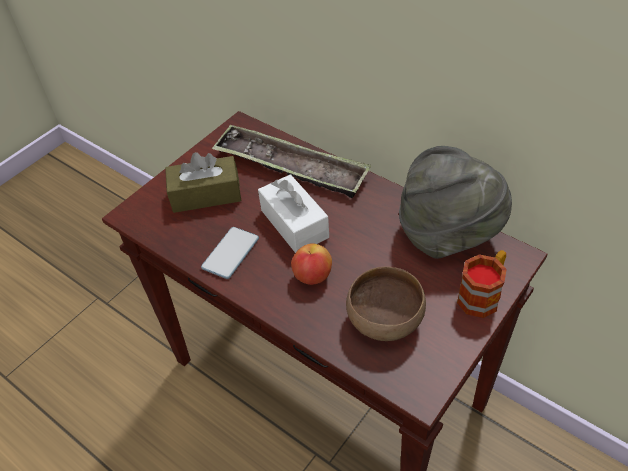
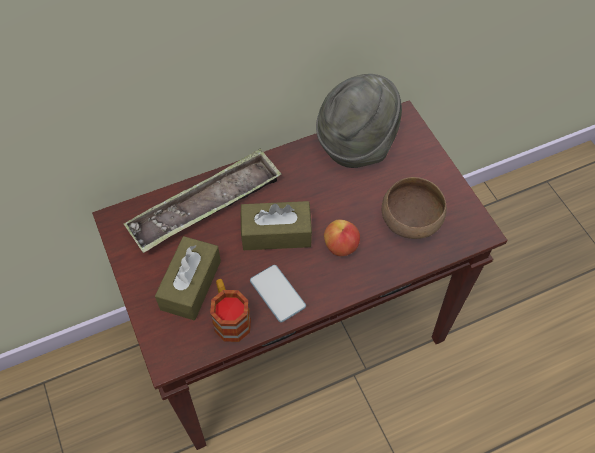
camera: 65 degrees left, 10 degrees up
white tissue box [258,174,329,253] -> brown tissue box [241,201,312,250]
mug [457,250,507,318] -> mug moved to [210,279,251,342]

